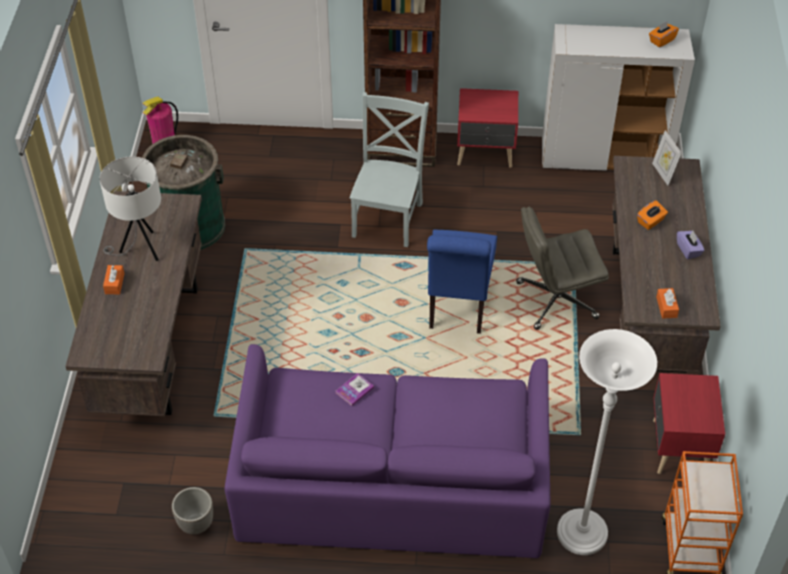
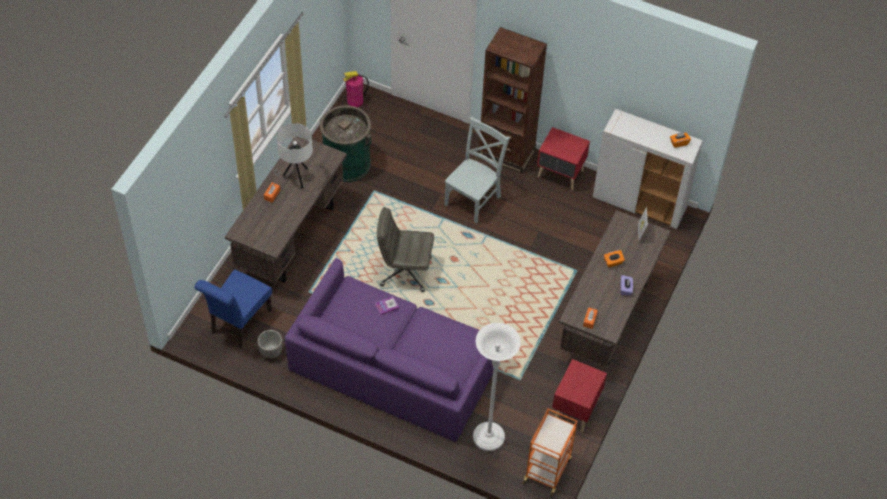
camera: 20 degrees right, 5 degrees up
blue chair [427,230,497,334] -> blue chair moved to [195,269,272,348]
grey office chair [516,207,609,330] -> grey office chair moved to [377,207,434,292]

